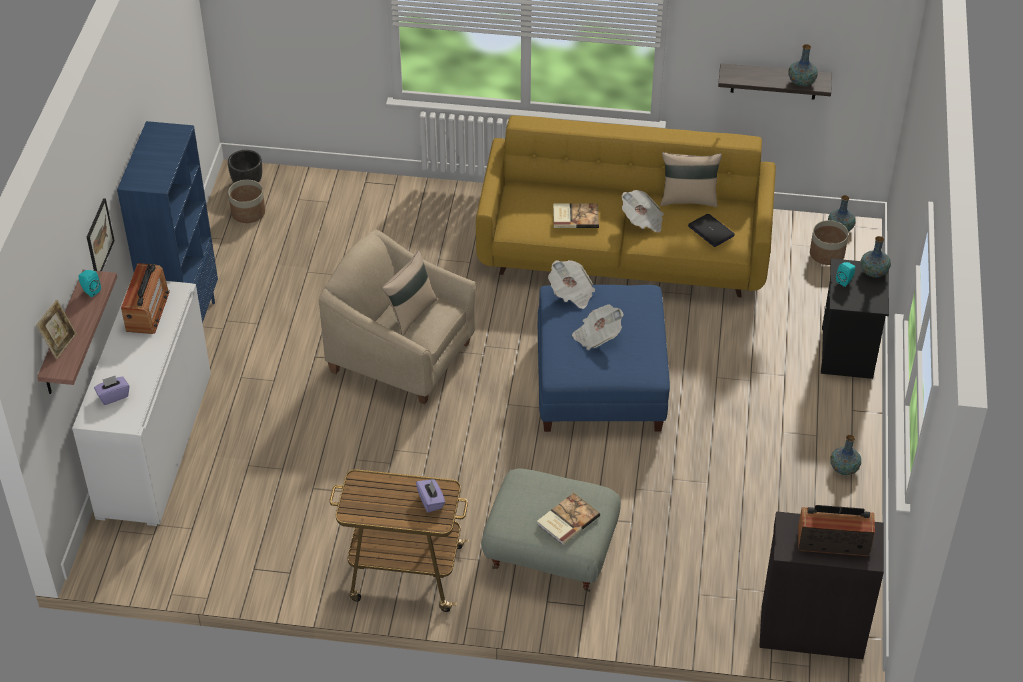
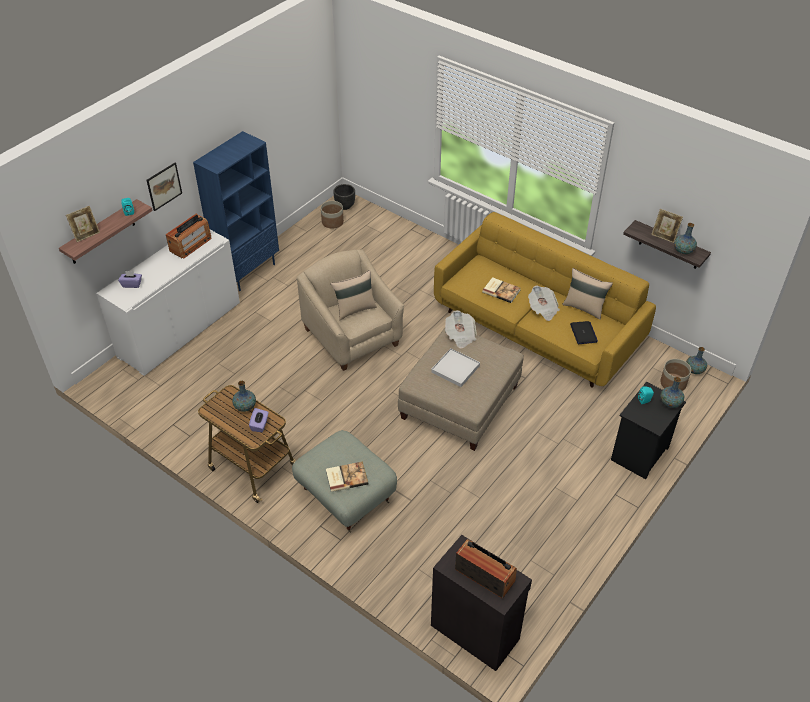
camera: 30 degrees right, 0 degrees up
blue ottoman [538,285,670,432] -> beige ottoman [398,328,524,451]
newspaper [572,304,624,350] -> white tray [431,348,480,387]
vase [830,435,861,475] -> vase moved to [232,381,256,412]
none -> picture frame [651,209,683,243]

